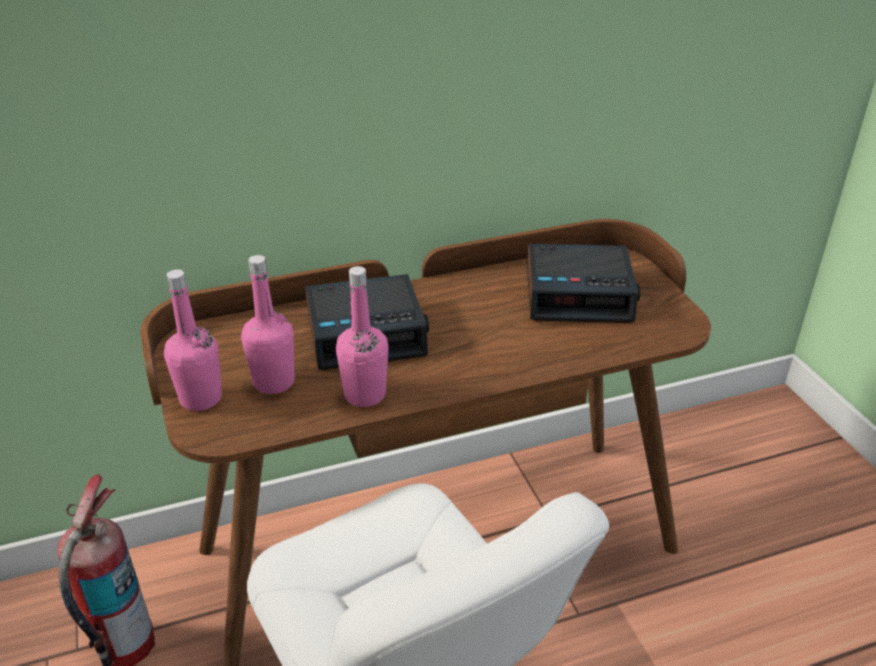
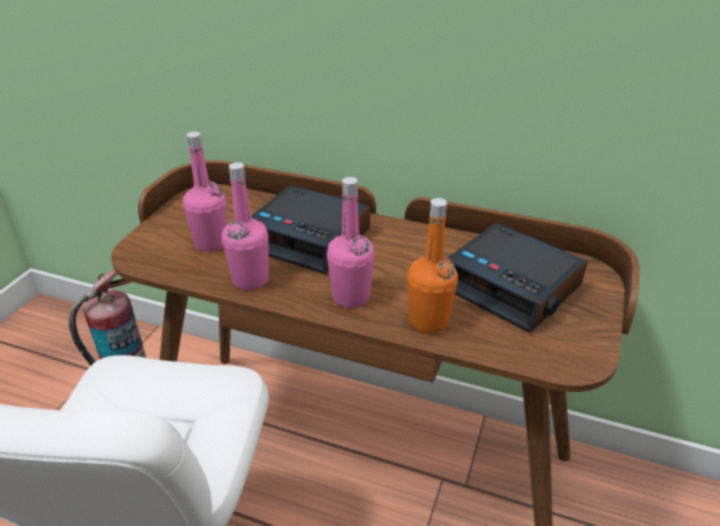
camera: 40 degrees right, 0 degrees up
pink bottle [164,269,222,411] -> pink bottle moved to [327,177,375,308]
none -> orange bottle [407,198,458,334]

